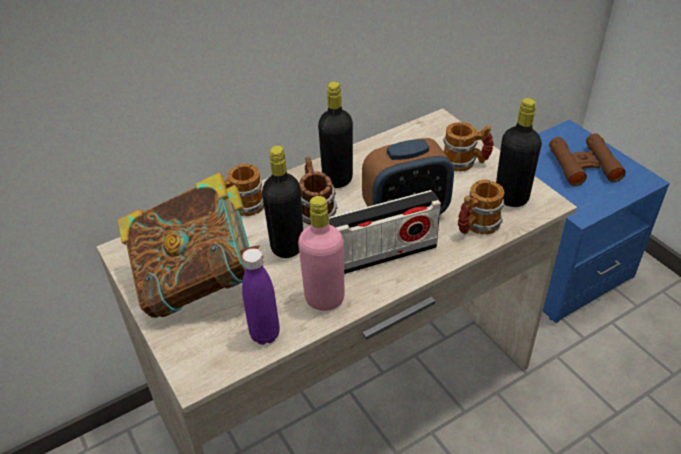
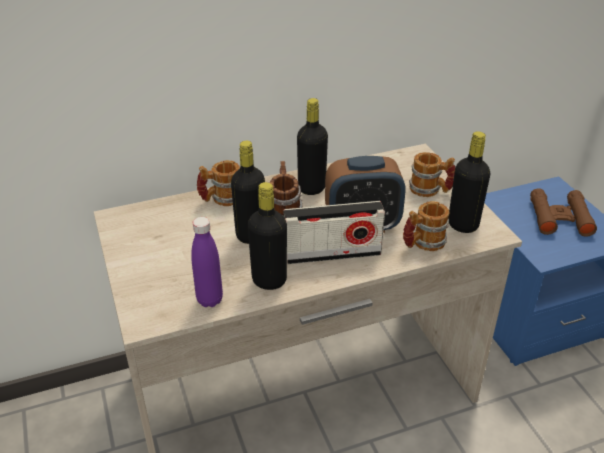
camera: 10 degrees right, 5 degrees down
book [117,173,263,318] -> none
pink bottle [298,196,345,311] -> black bottle [248,182,287,290]

